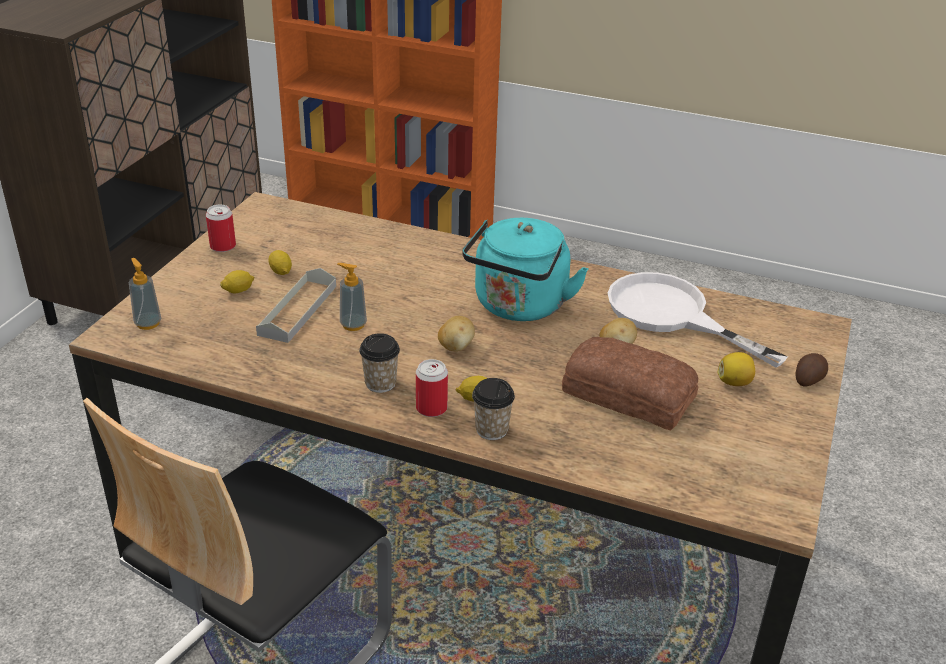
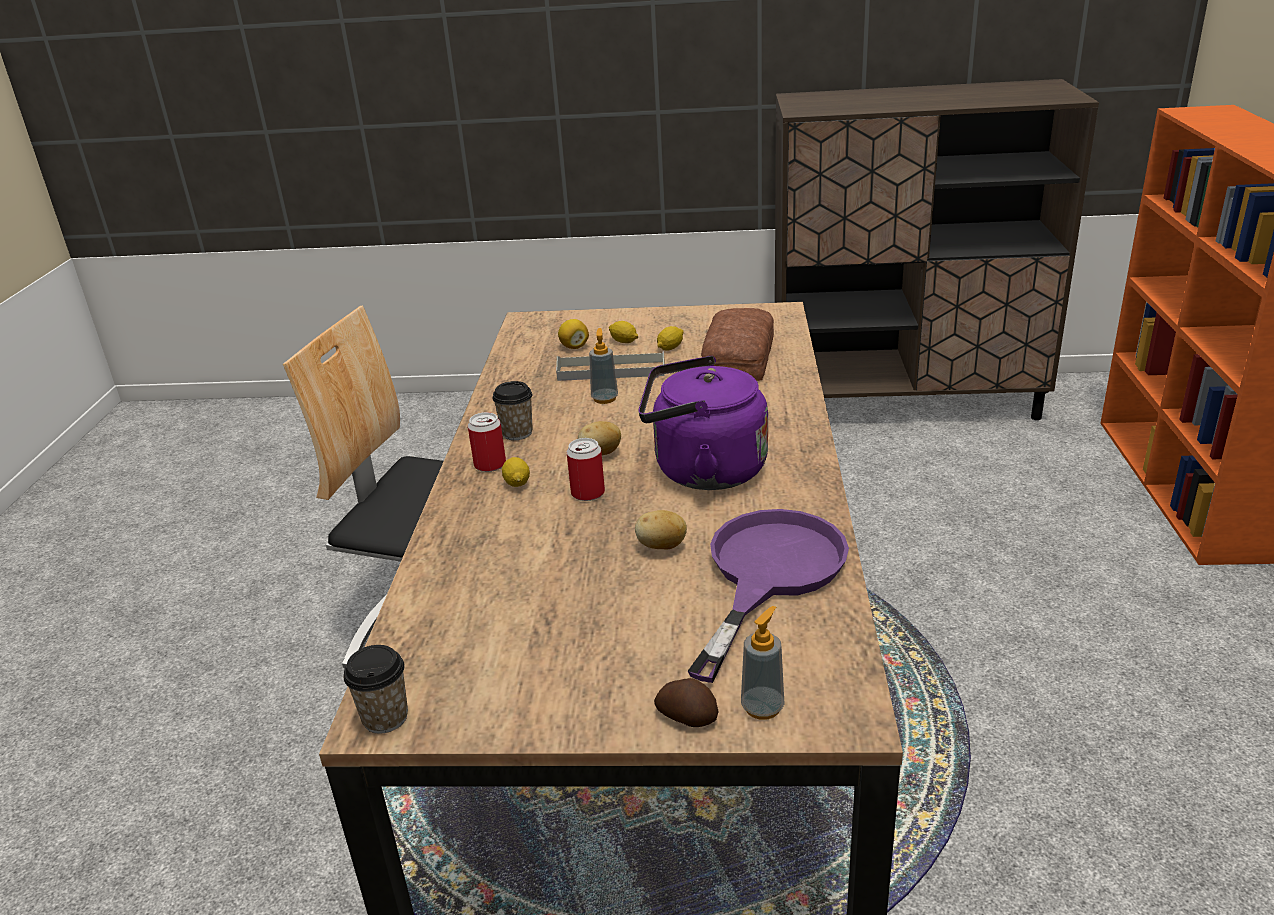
camera: 75 degrees right, 5 degrees down
soap dispenser [129,258,161,330] -> soap dispenser moved to [741,606,785,720]
can [206,205,236,252] -> can moved to [567,438,605,501]
turquoise kettle [462,218,588,321] -> purple kettle [638,356,768,490]
cup [472,378,515,440] -> cup moved to [344,645,408,734]
bread [562,337,698,430] -> bread moved to [701,308,774,381]
white frying pan [608,272,788,368] -> purple frying pan [688,509,849,683]
lemon [718,352,755,386] -> lemon moved to [558,319,589,349]

